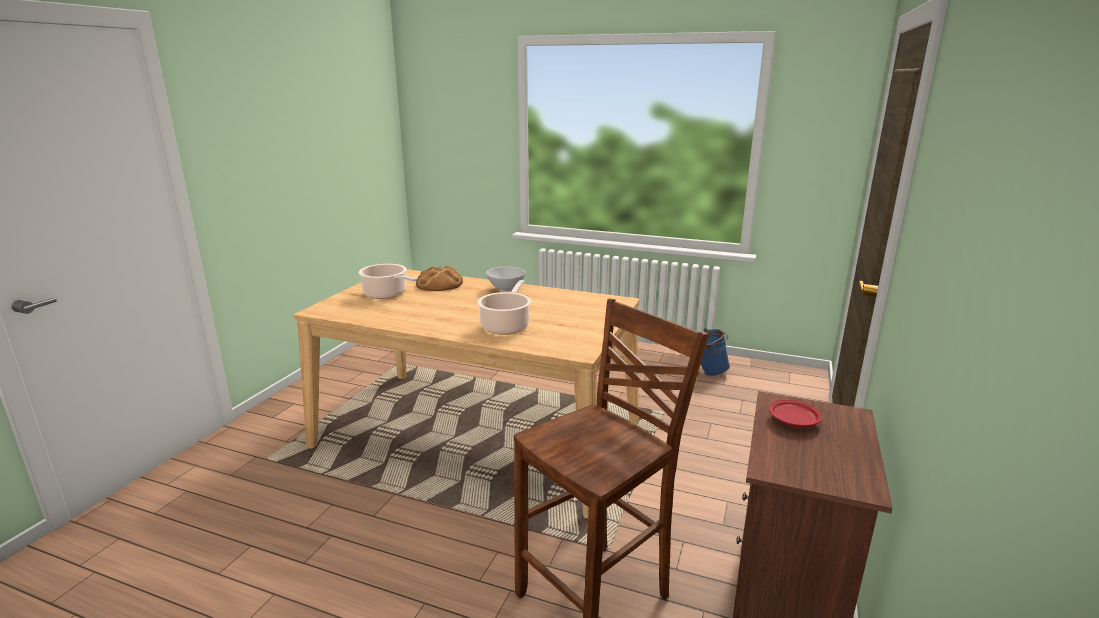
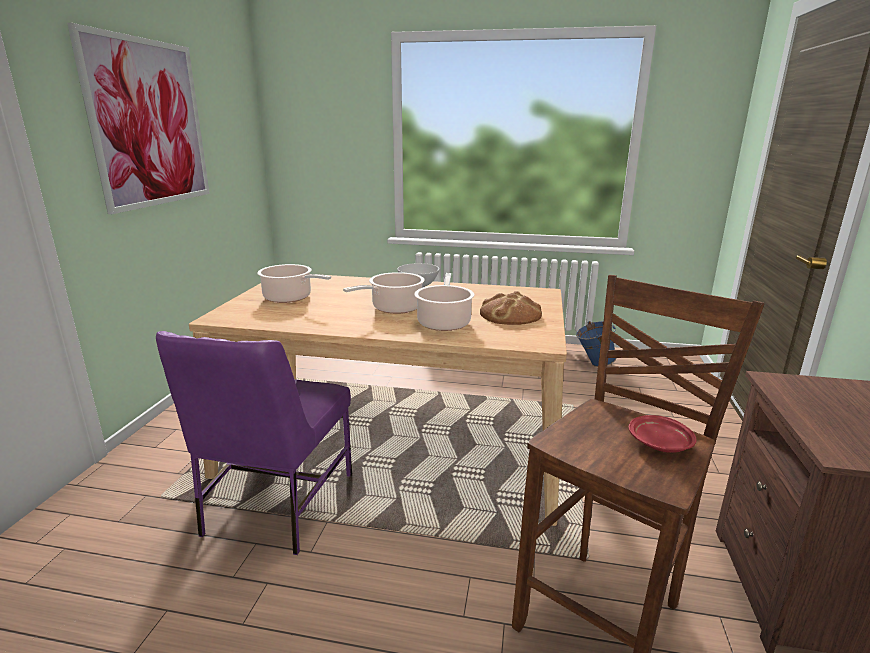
camera: 10 degrees left, 0 degrees up
bread [416,266,463,291] -> bread moved to [480,291,542,325]
red plate [769,400,822,428] -> red plate moved to [629,415,697,453]
none -> picture [67,23,210,214]
none -> purple chair [156,331,352,555]
none -> cooking pot [343,272,425,314]

